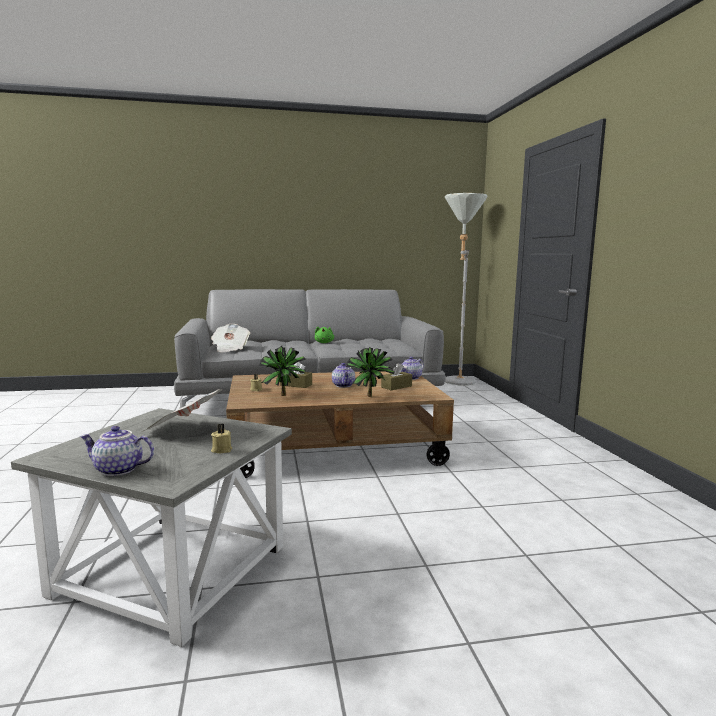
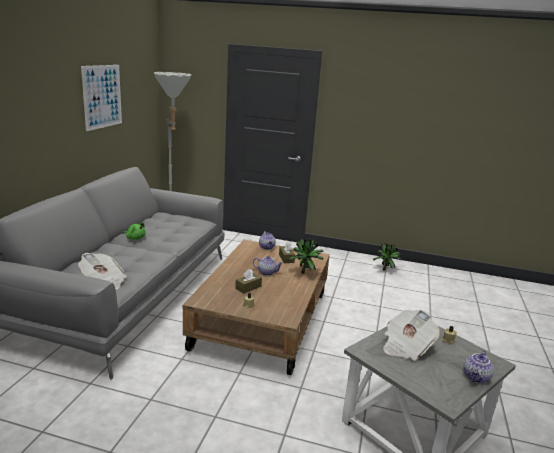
camera: 65 degrees left, 10 degrees up
potted plant [259,346,306,396] -> potted plant moved to [373,243,401,271]
none -> picture [81,65,122,131]

